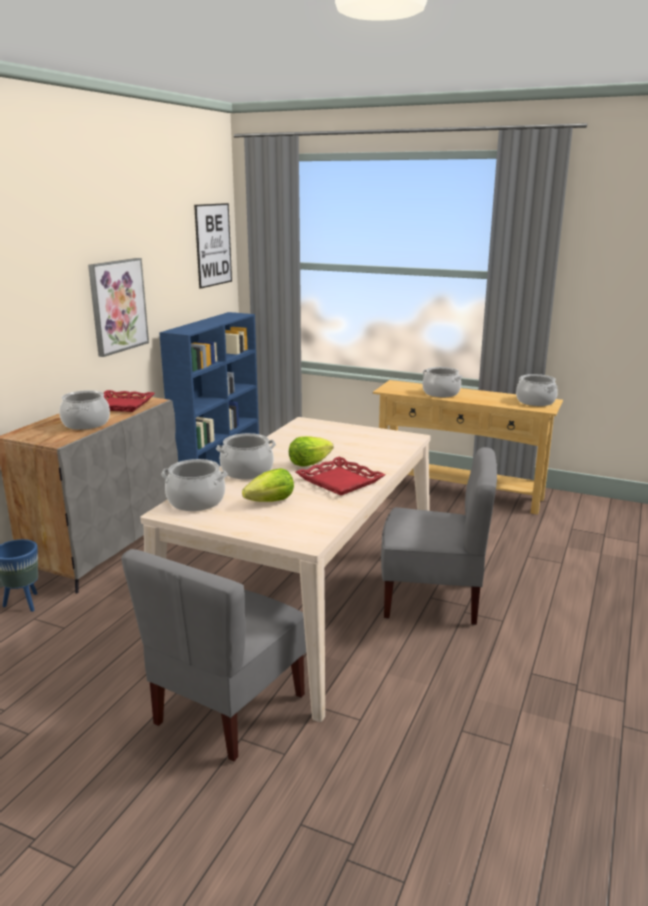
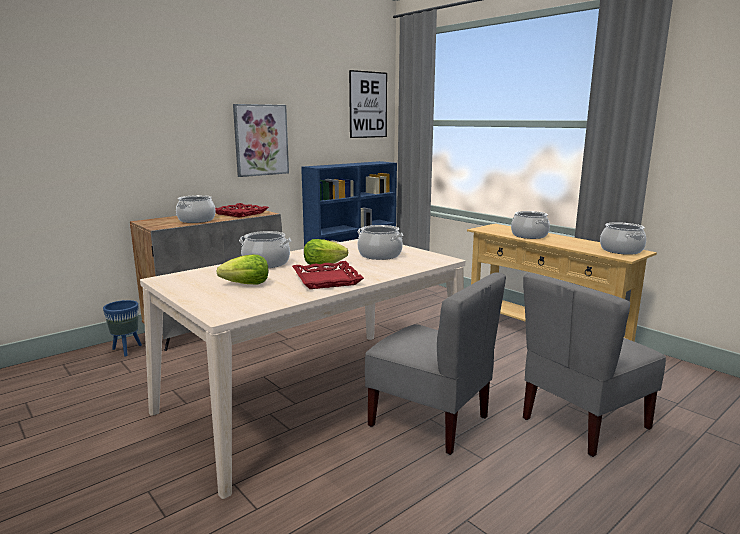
camera: 25 degrees right, 5 degrees down
grey chair [121,549,306,761] -> grey chair moved to [523,273,666,457]
cooking pot [161,459,228,511] -> cooking pot moved to [358,225,403,260]

